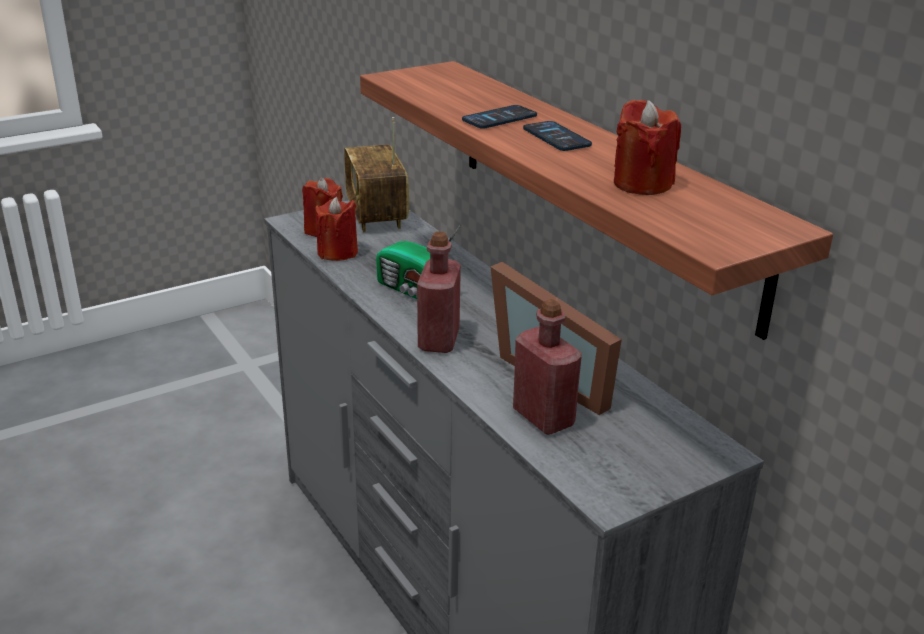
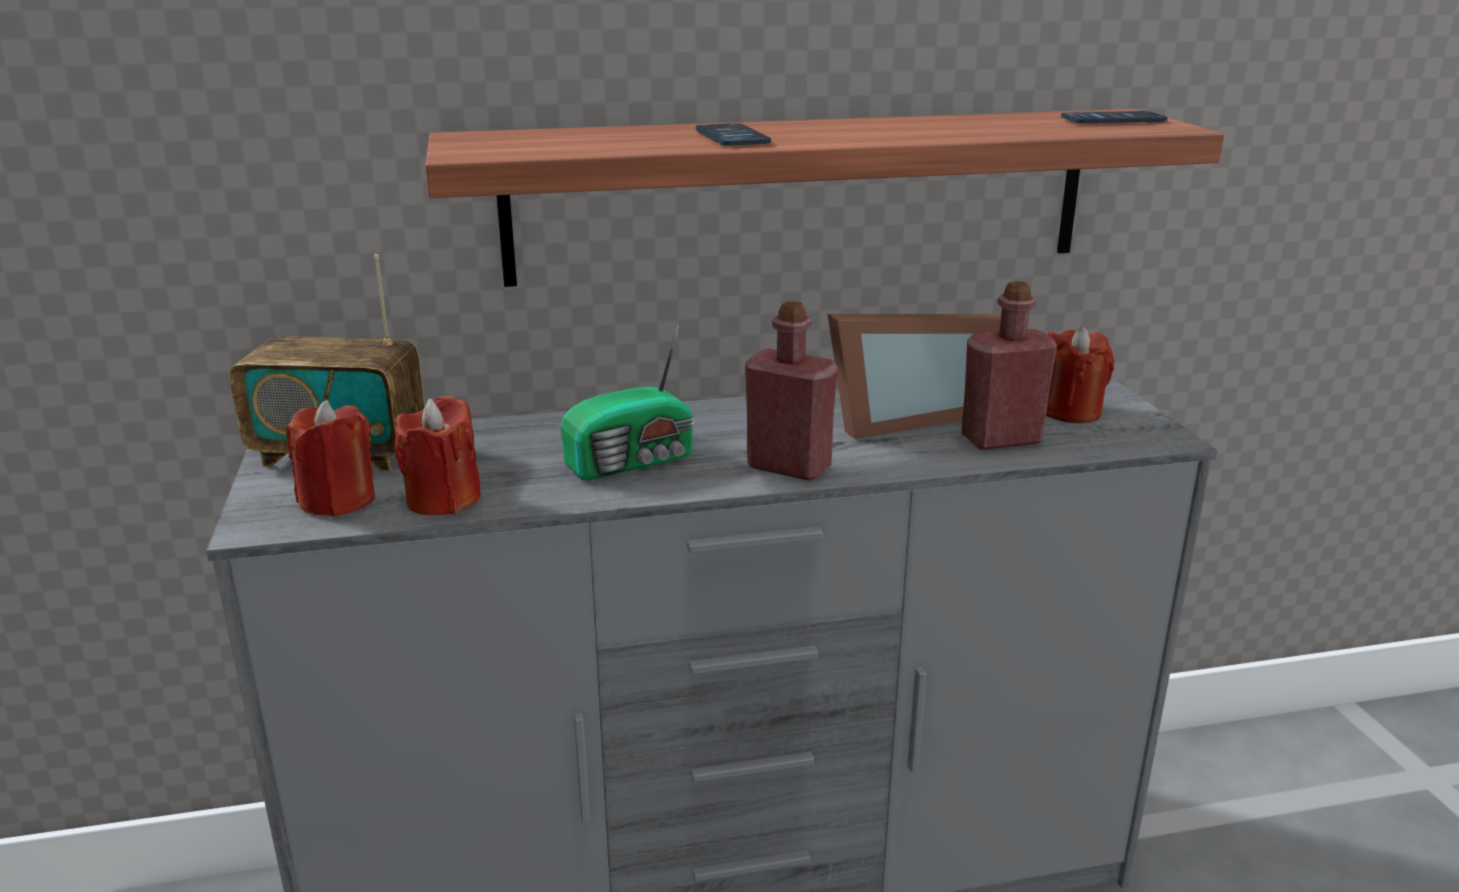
camera: 70 degrees left, 5 degrees down
phone [523,121,592,151] -> phone moved to [1061,111,1168,123]
red candle [614,100,681,195] -> red candle moved to [1046,326,1114,423]

